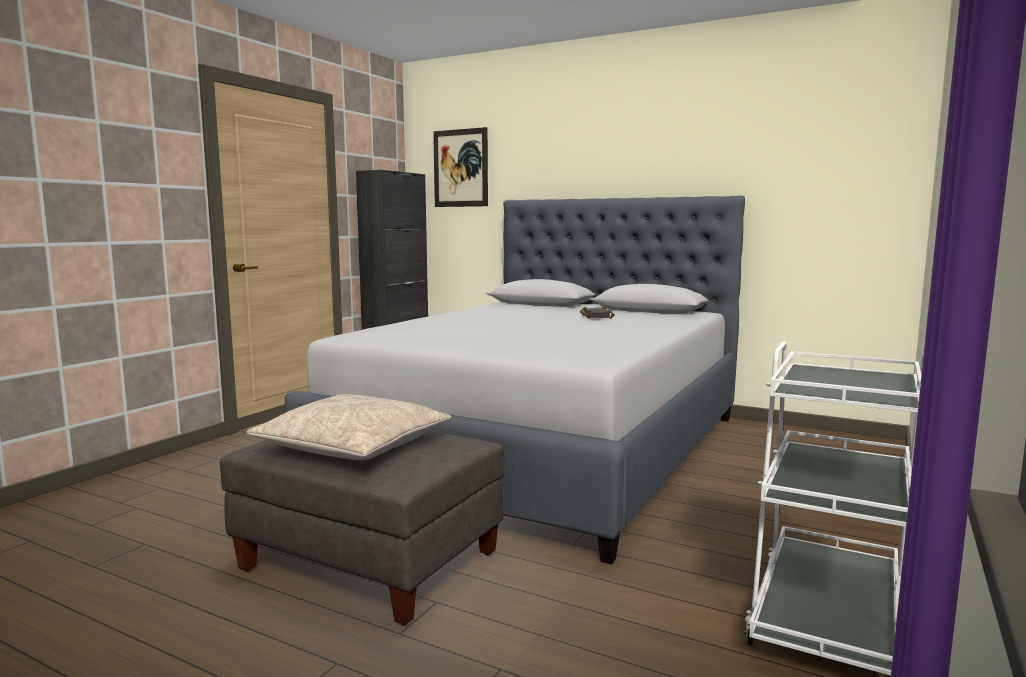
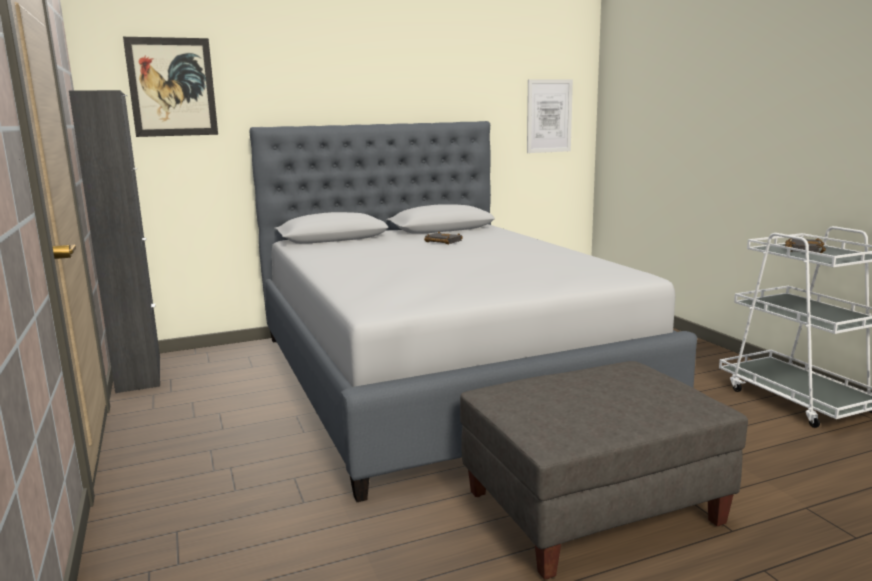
camera: 50 degrees left, 5 degrees up
beige pillow [246,394,452,460] -> none
none -> picture [527,79,573,153]
none -> black book [785,238,826,253]

